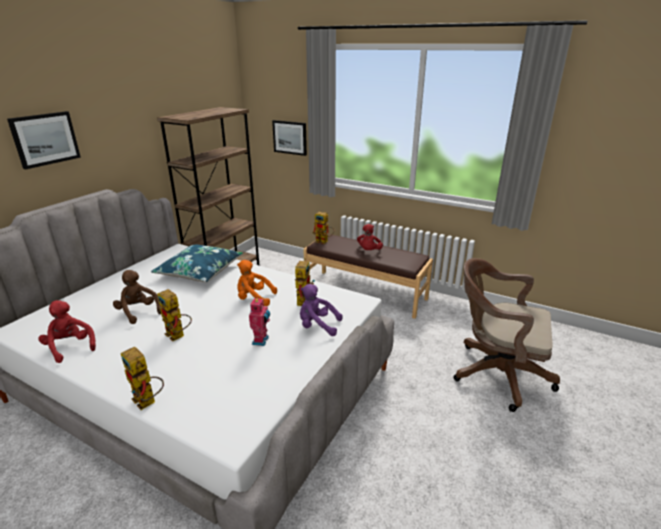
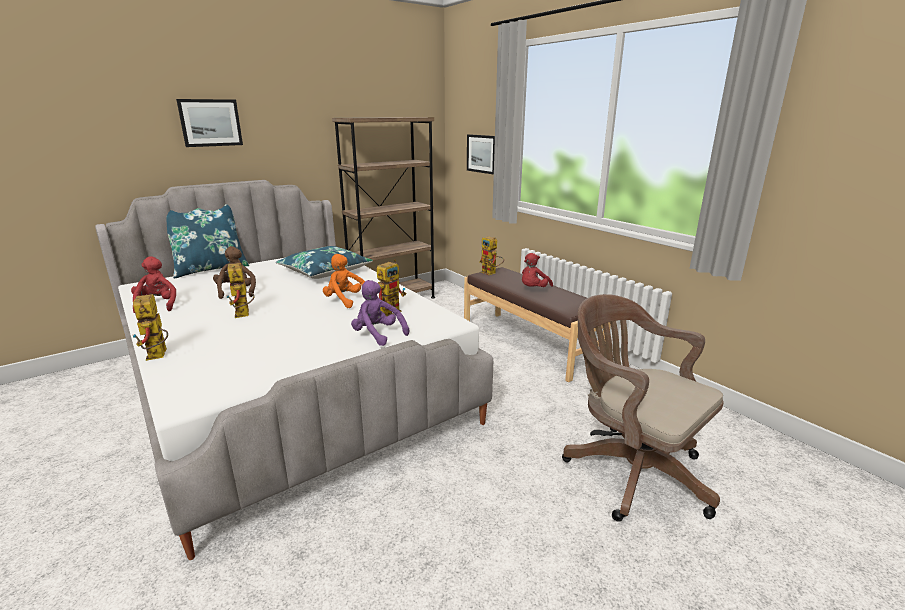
camera: 25 degrees right, 5 degrees down
toy robot [249,298,270,346] -> none
none -> blue pillow [166,204,249,279]

